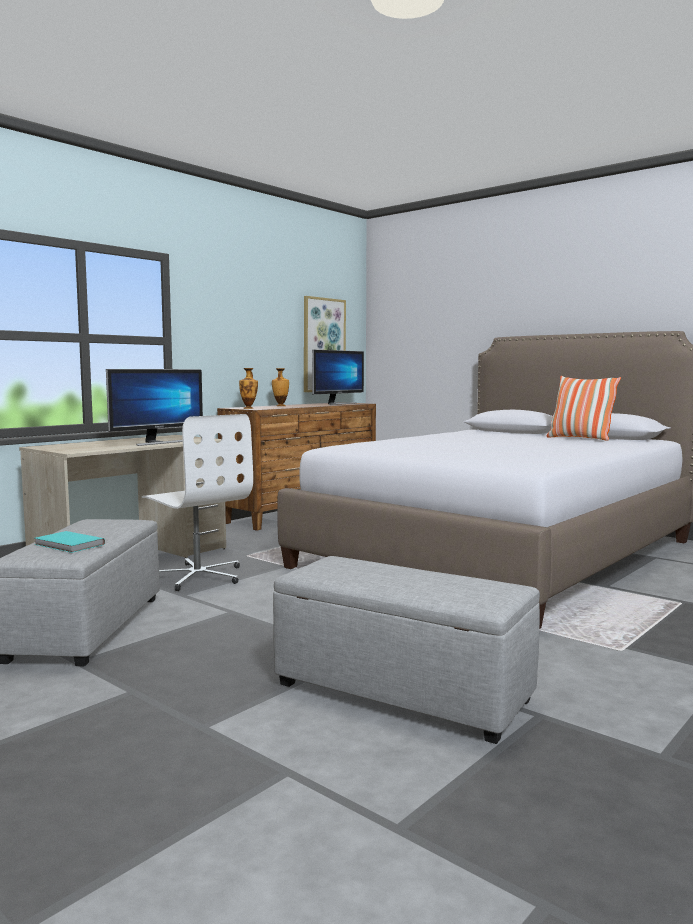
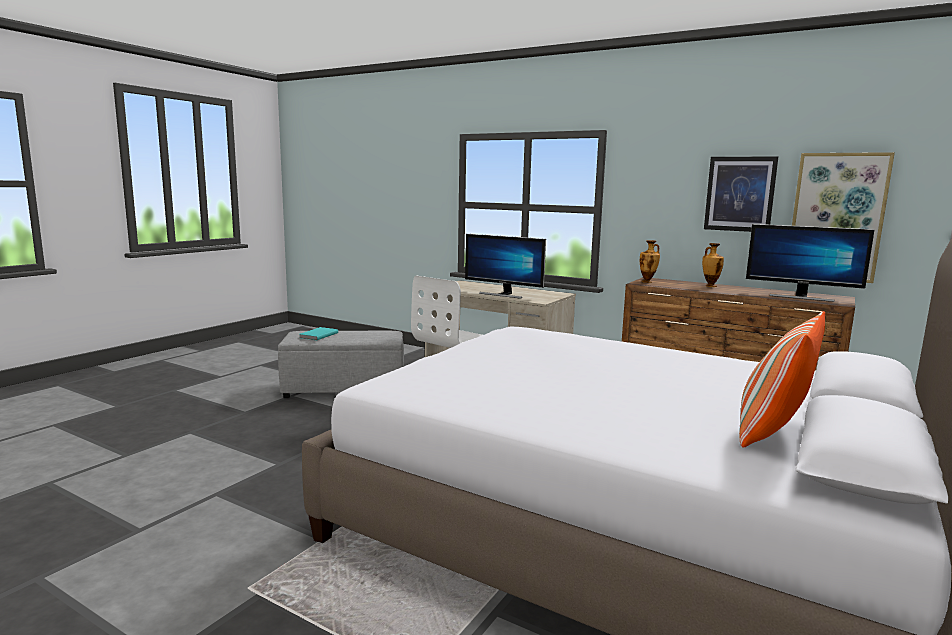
camera: 80 degrees right, 5 degrees up
grey ottoman [273,556,540,744] -> none
none -> picture [704,156,778,232]

